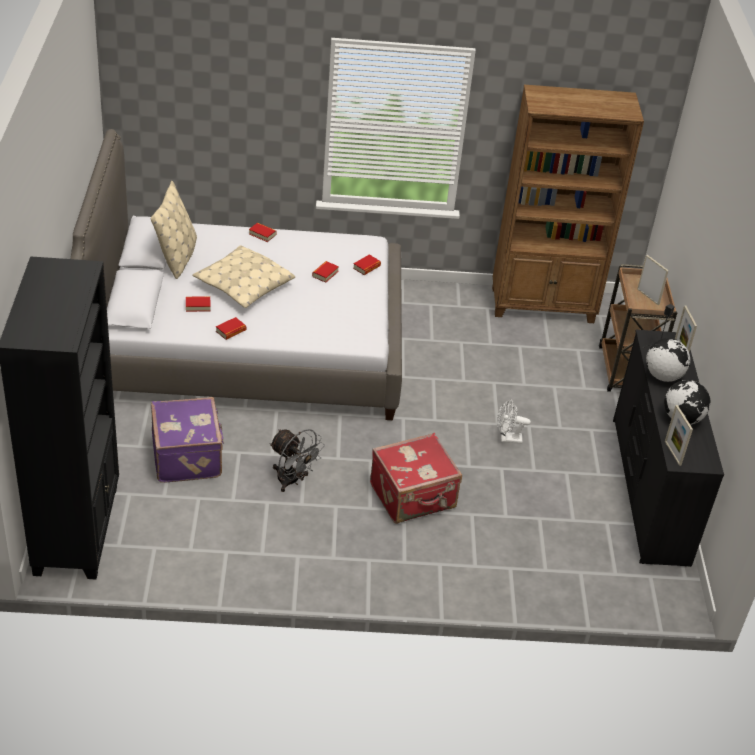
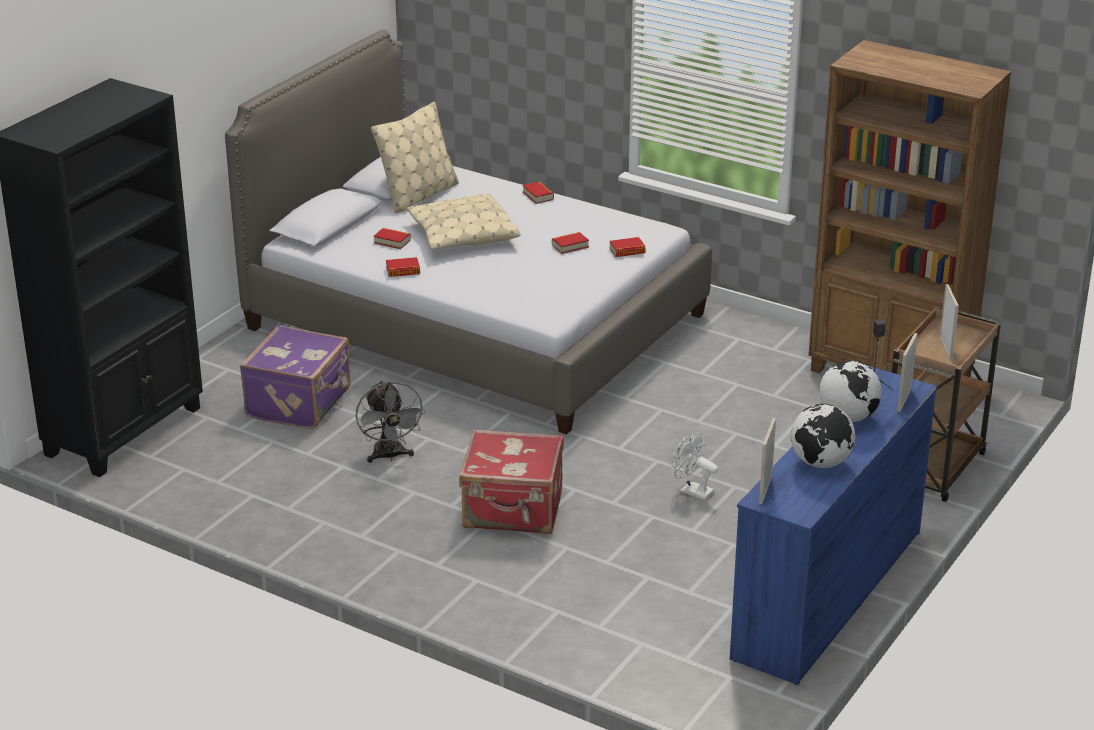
camera: 35 degrees right, 10 degrees down
black dresser [613,330,724,567] -> blue dresser [730,366,937,685]

